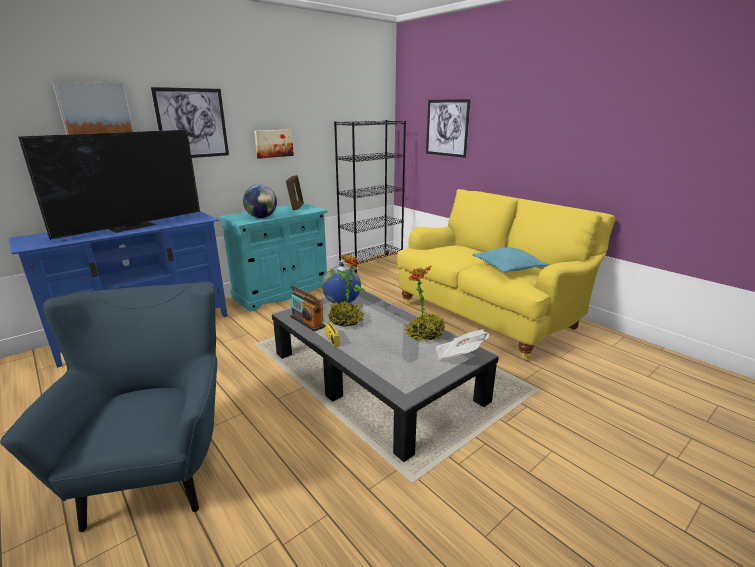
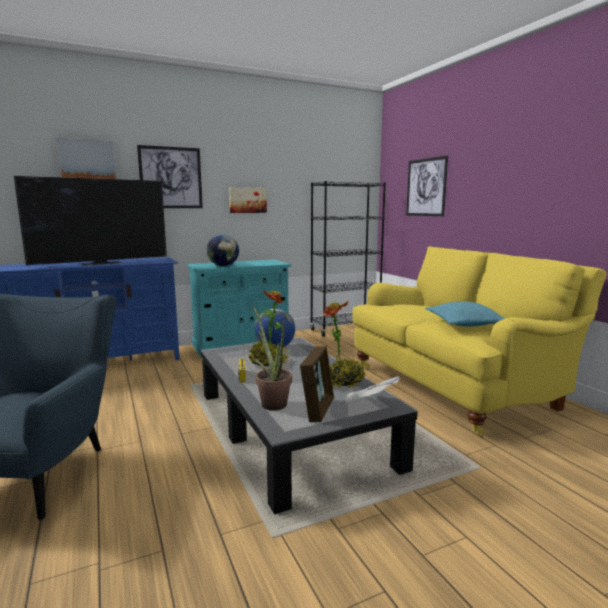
camera: 15 degrees right, 10 degrees down
picture frame [286,175,304,210] -> picture frame moved to [300,346,334,422]
radio [290,285,325,331] -> none
none -> potted plant [253,305,292,411]

